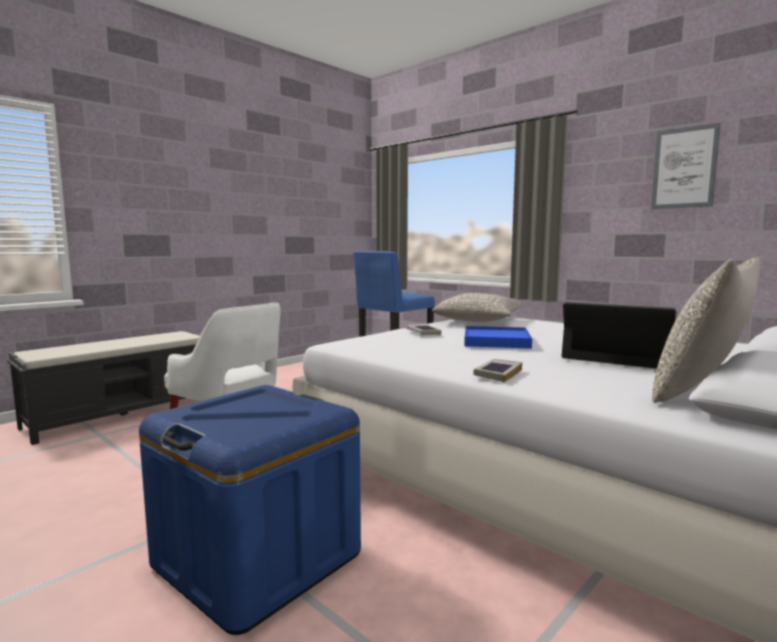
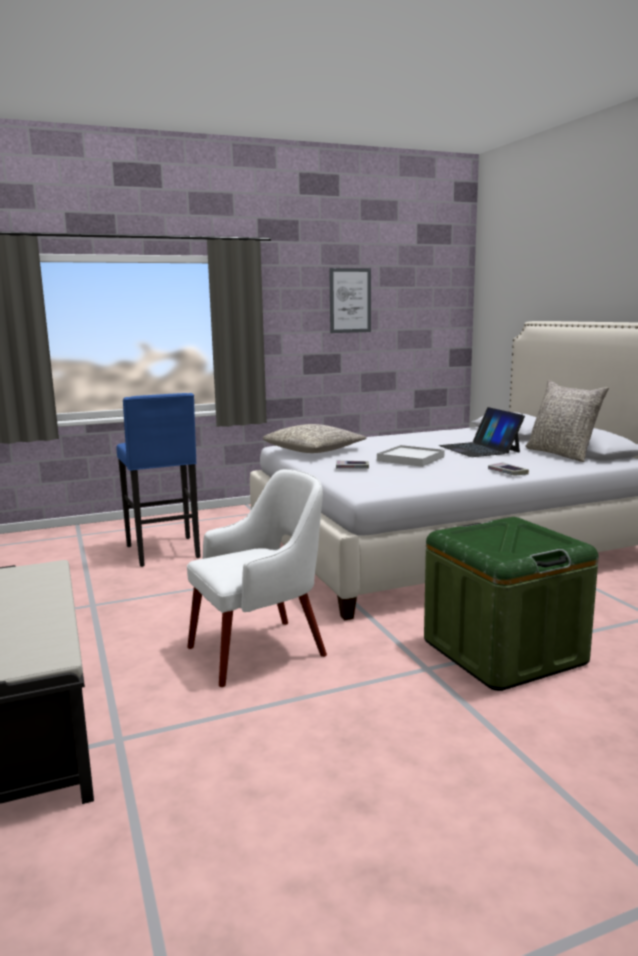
camera: 65 degrees left, 5 degrees up
blue storage box [139,385,361,635] -> green storage box [424,517,599,691]
blue tray [464,326,532,349] -> white tray [377,445,445,467]
laptop [562,302,676,369] -> laptop turned 75 degrees counterclockwise [439,407,525,457]

